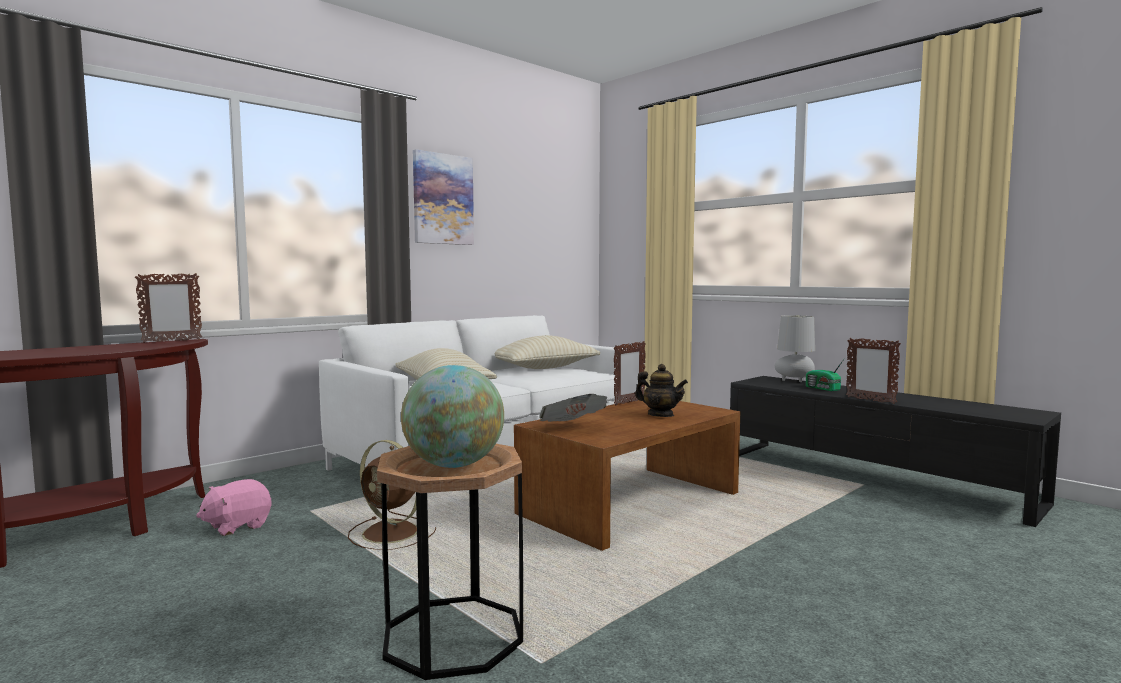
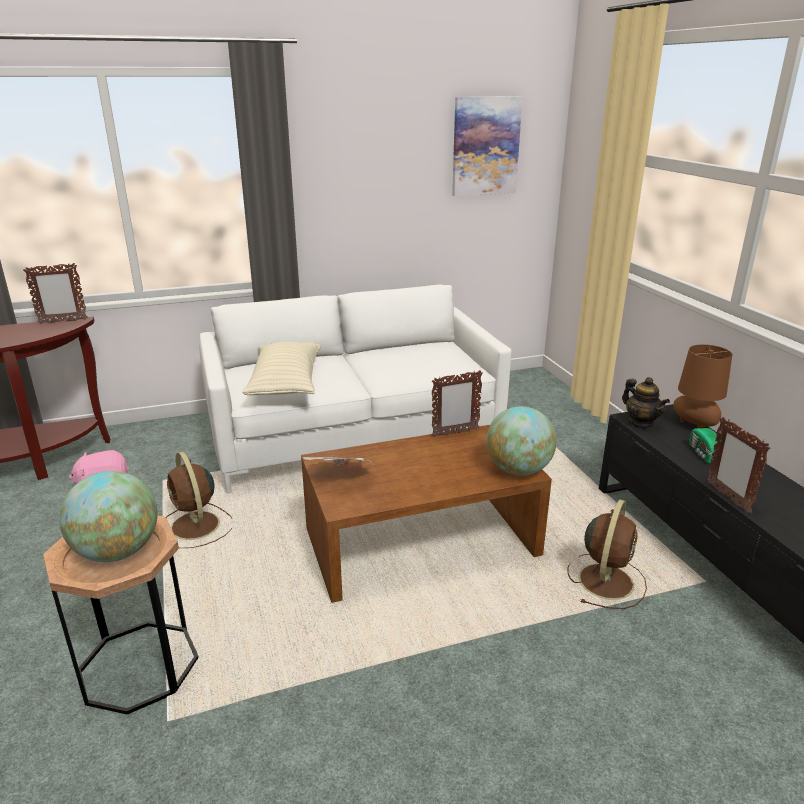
camera: 25 degrees right, 20 degrees up
picture [413,149,474,245] -> picture moved to [452,96,523,196]
beige pillow [494,335,600,369] -> none
teapot [635,364,688,417] -> teapot moved to [622,377,670,428]
grey table lamp [775,315,815,382] -> brown table lamp [674,344,732,428]
none -> globe [486,406,557,476]
none -> brown fan [568,499,647,609]

